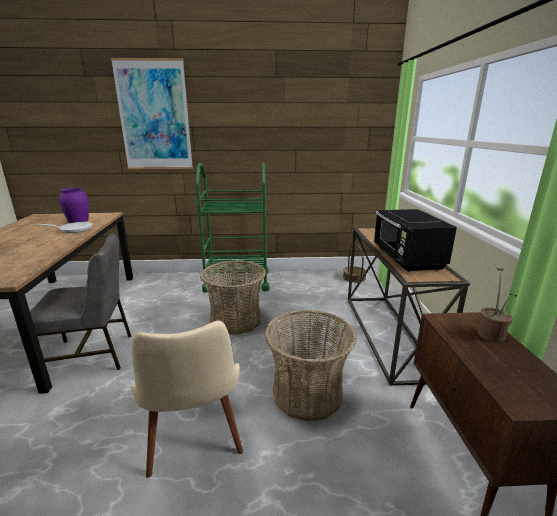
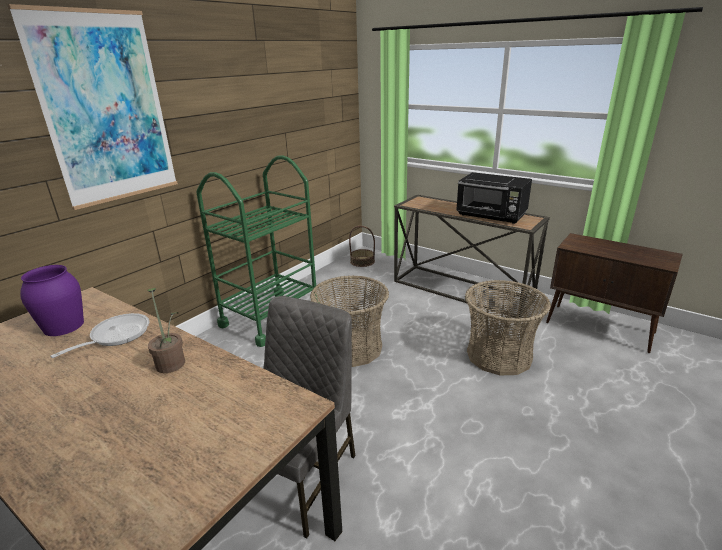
camera: 50 degrees left, 5 degrees up
beige chair [131,320,243,478] -> none
potted plant [477,268,517,342] -> potted plant moved to [147,288,185,373]

